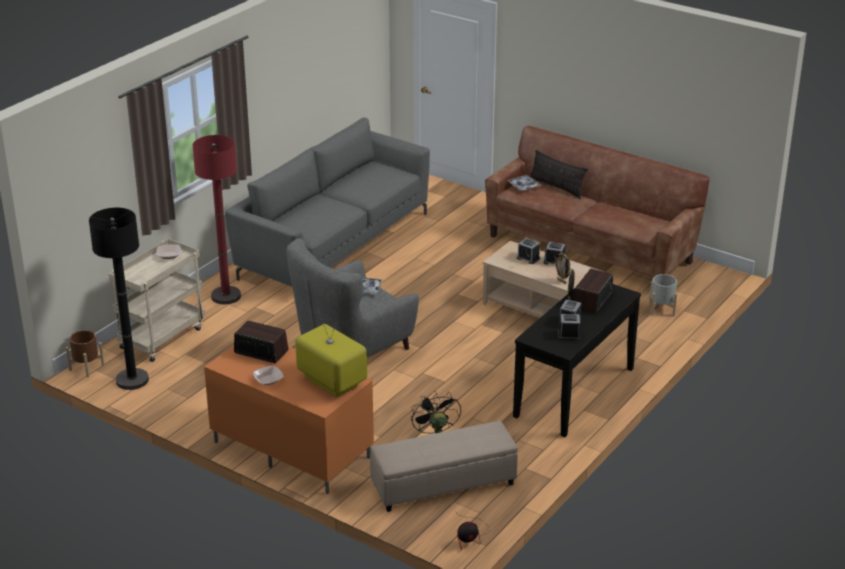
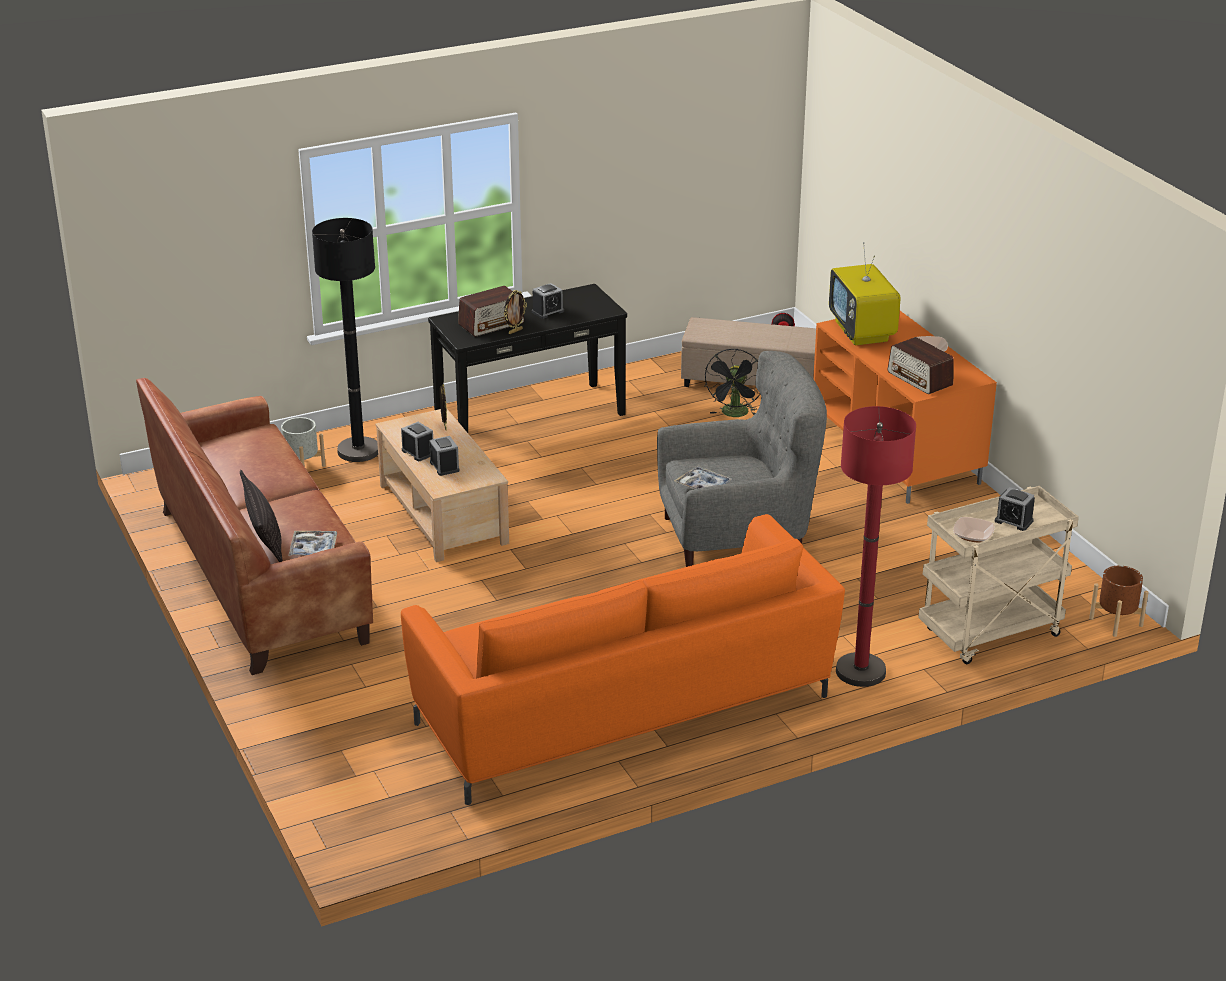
camera: 150 degrees left, 0 degrees up
black floor lamp [89,208,149,390] -> black floor lamp moved to [312,218,378,462]
grey sofa [225,118,430,287] -> orange sofa [401,514,845,805]
alarm clock [558,314,581,340] -> alarm clock moved to [995,487,1035,531]

